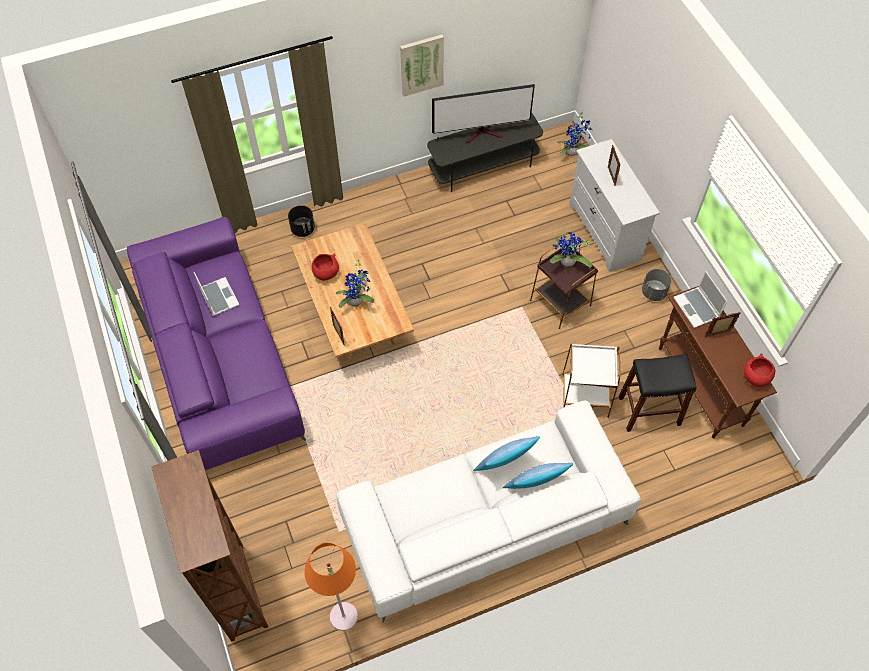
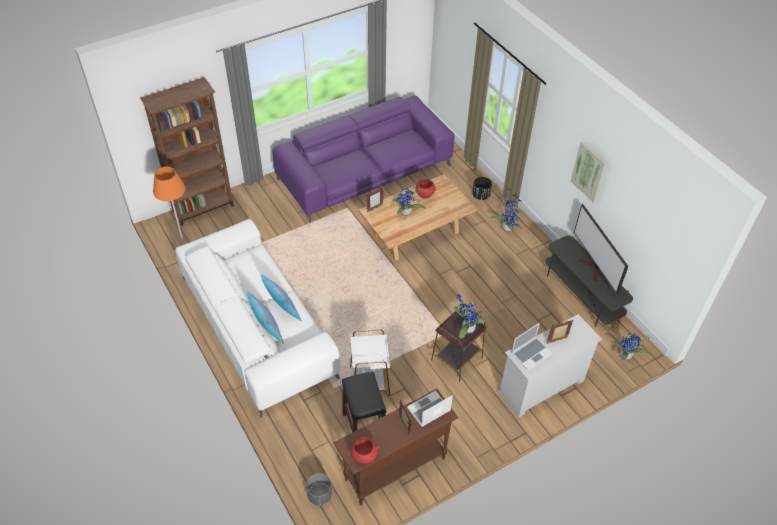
camera: 80 degrees right, 10 degrees down
laptop [194,272,239,316] -> laptop moved to [511,323,553,371]
grey planter [642,269,671,301] -> grey planter moved to [306,473,332,505]
none -> potted plant [491,196,522,232]

